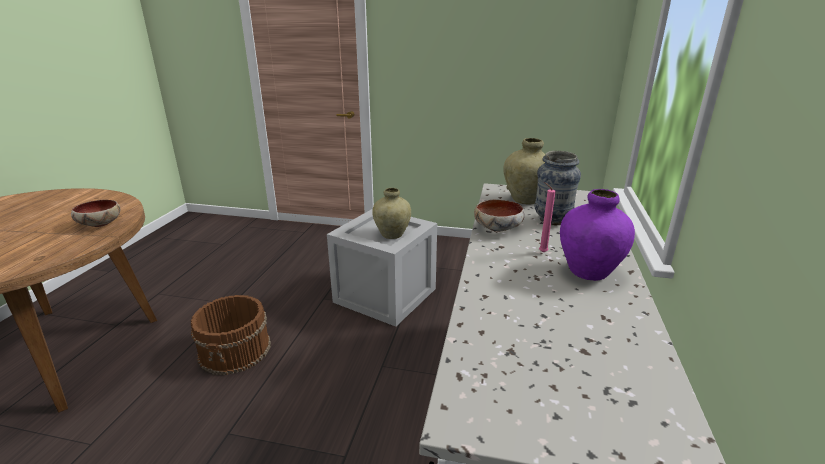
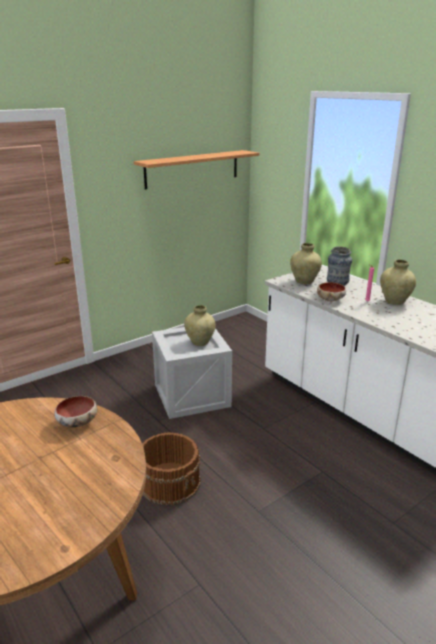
camera: 50 degrees left, 0 degrees up
purple vase [560,189,635,281] -> beige vase [380,260,416,305]
none -> shelf [134,150,259,190]

